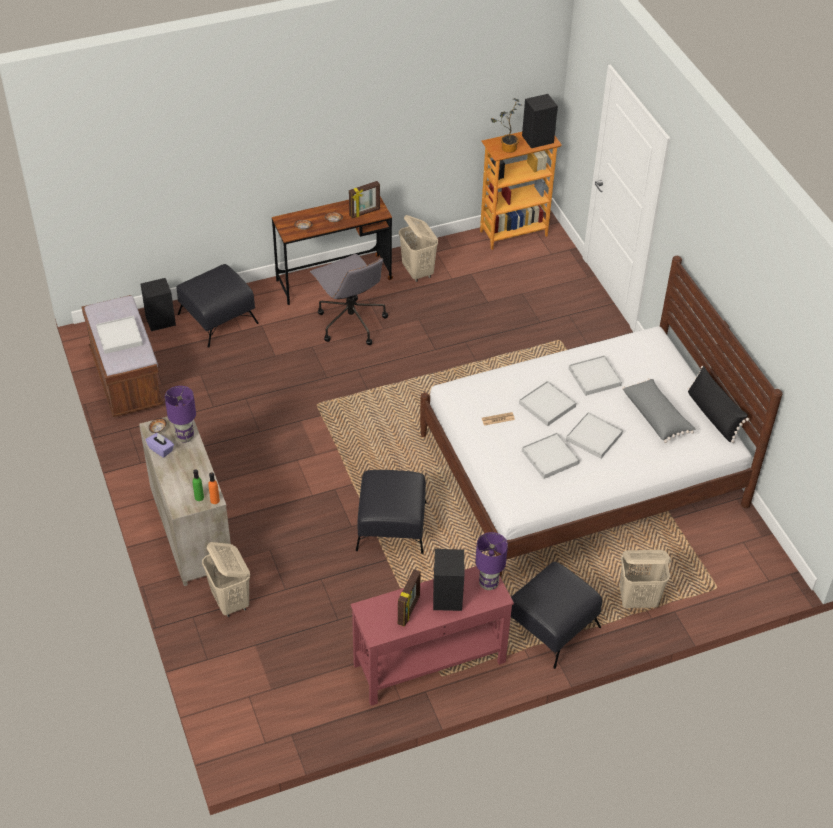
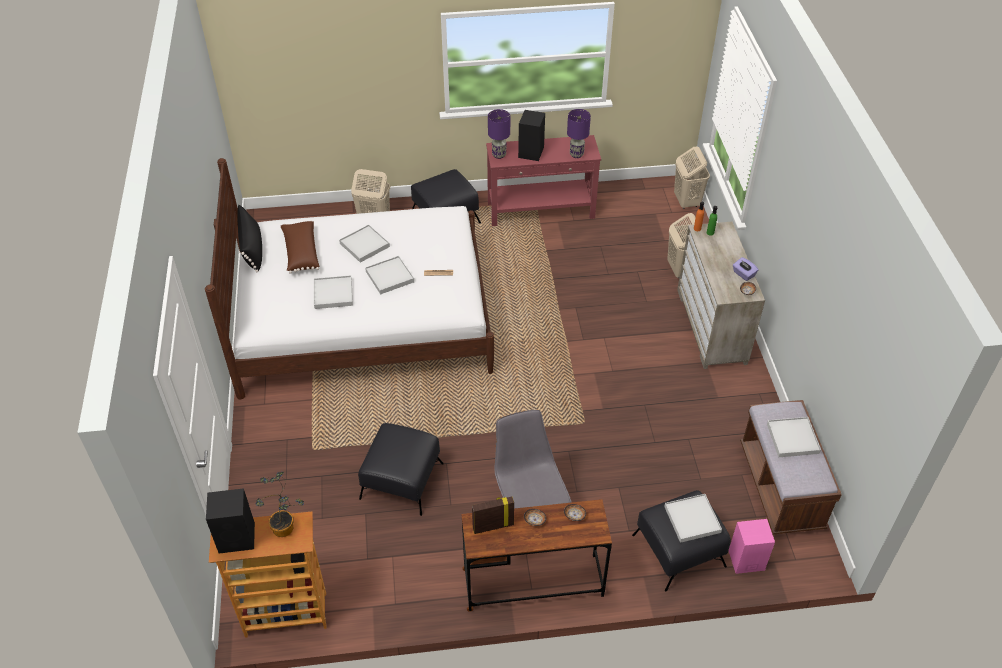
camera: 165 degrees left, 0 degrees up
black speaker [141,278,176,331] -> pink speaker [729,519,775,574]
purple table lamp [165,386,196,443] -> purple table lamp moved to [567,109,591,158]
black ottoman [356,470,427,554] -> black ottoman moved to [358,423,444,516]
picture frame [398,569,421,626] -> none
beige laundry basket [399,215,438,282] -> beige laundry basket moved to [674,146,710,209]
white tray [522,433,580,479] -> white tray moved to [664,494,722,543]
grey pillow [622,378,695,443] -> brown pillow [281,221,319,274]

